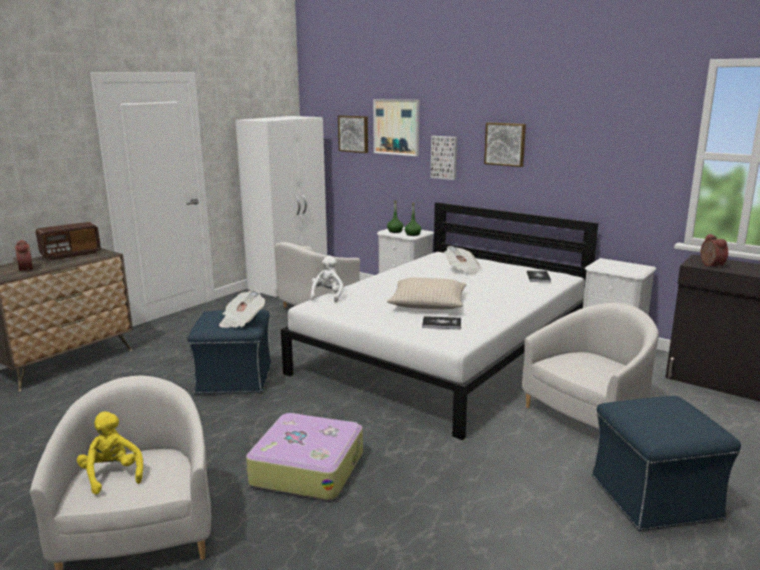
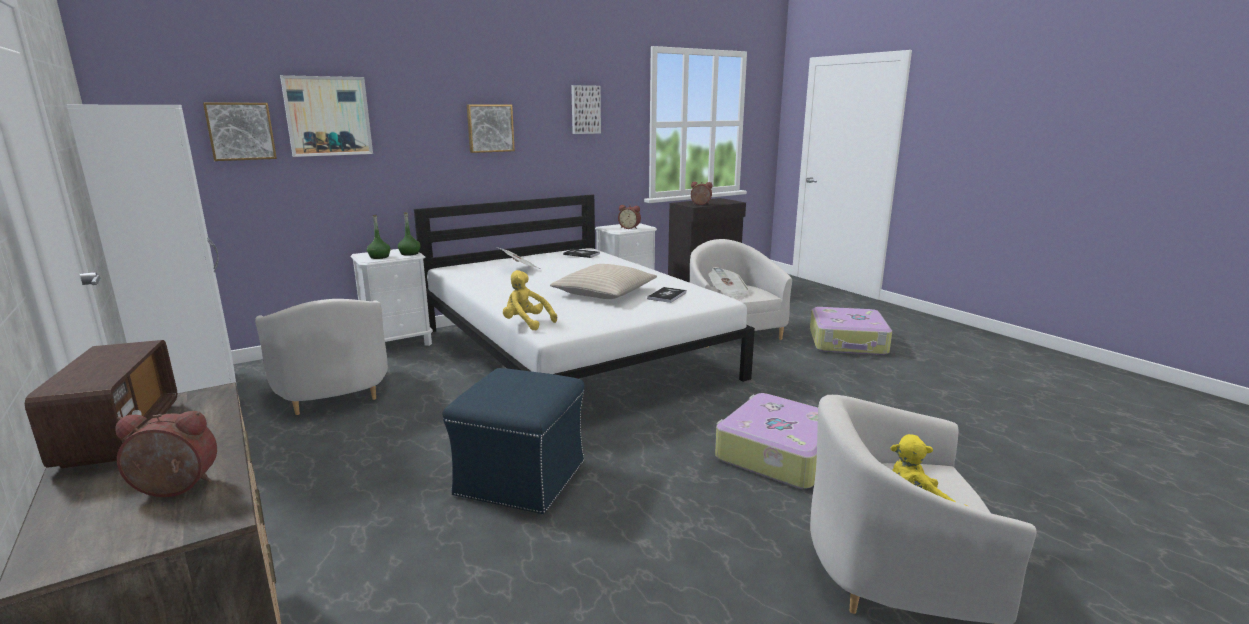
camera: 70 degrees left, 0 degrees up
newspaper [219,290,265,328] -> newspaper moved to [708,267,751,300]
white plush toy [310,255,343,303] -> yellow plush toy [503,270,557,330]
picture [431,136,457,180] -> picture moved to [571,85,601,134]
blue ottoman [591,396,741,531] -> suitcase [810,307,892,355]
none -> alarm clock [618,205,641,229]

